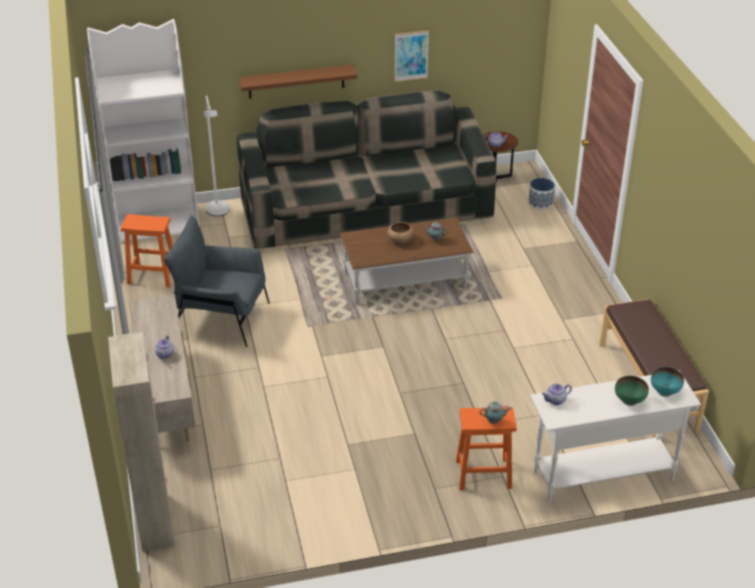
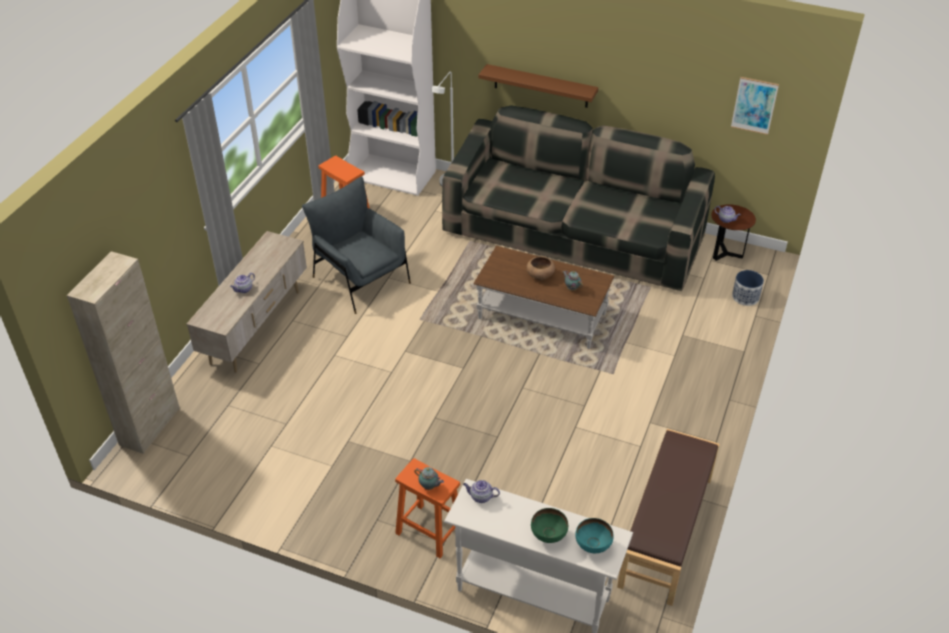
camera: 35 degrees right, 5 degrees up
picture [394,30,429,82] -> picture moved to [731,77,779,135]

